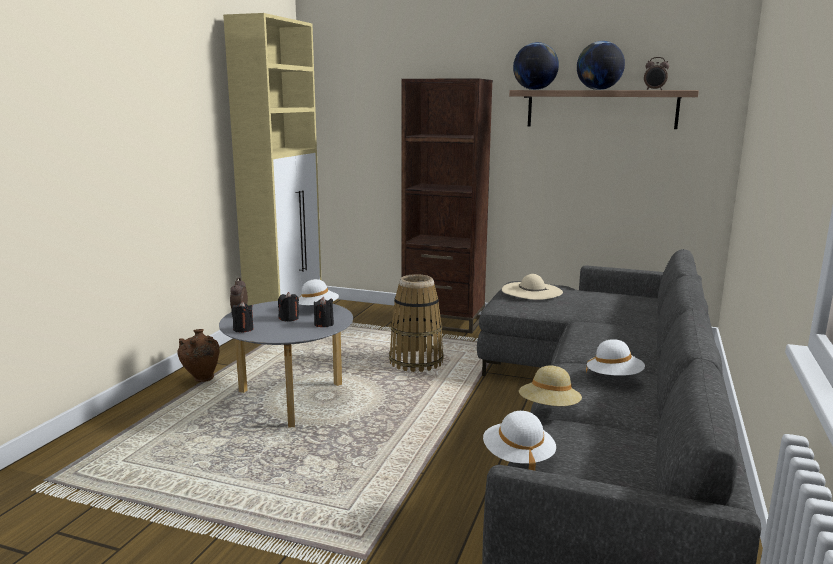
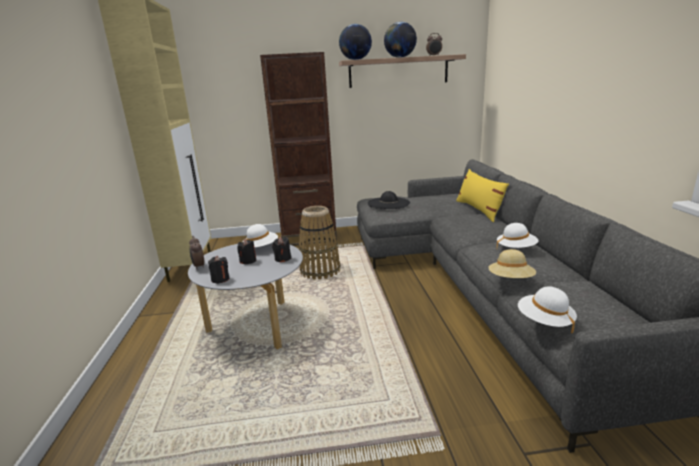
camera: 25 degrees left, 5 degrees up
brown vase [177,329,220,382] -> none
beige hat [502,274,563,300] -> black hat [368,191,410,209]
none -> yellow pillow [456,169,509,222]

